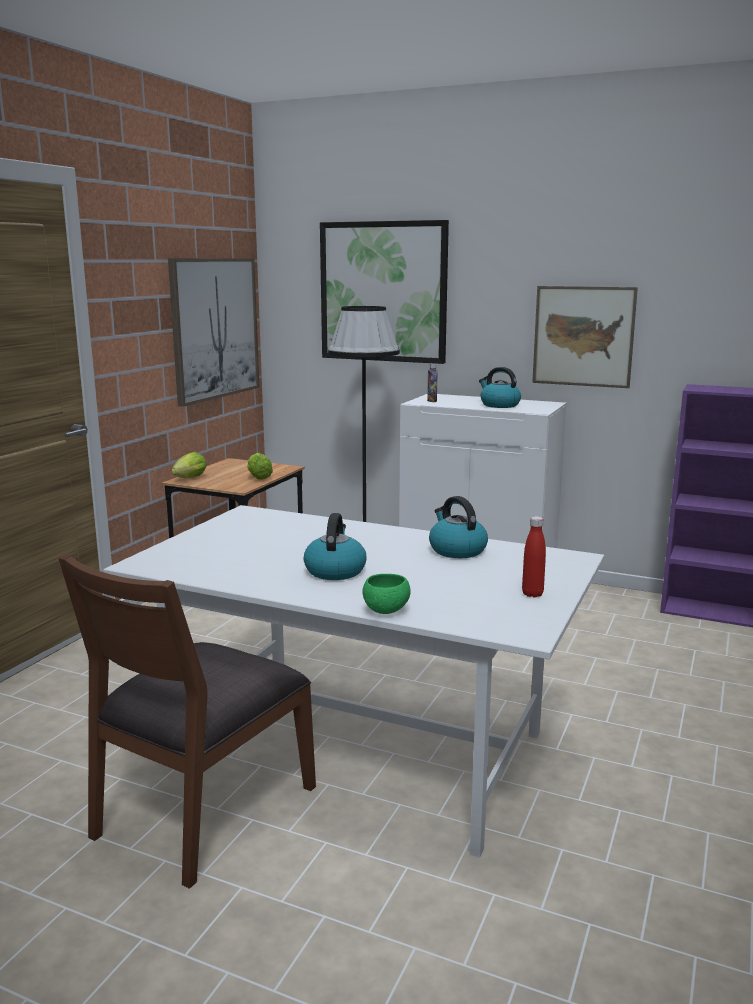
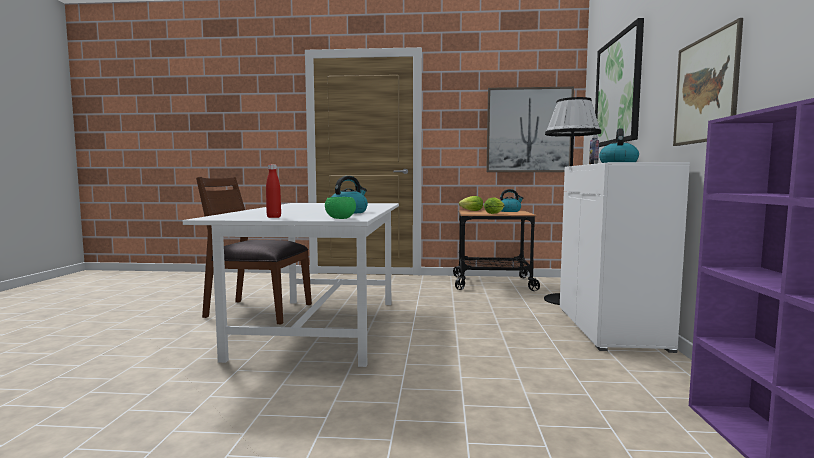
camera: 70 degrees right, 10 degrees down
kettle [304,513,366,580] -> kettle moved to [500,189,523,212]
green bowl [362,574,411,614] -> green bowl moved to [325,197,356,219]

